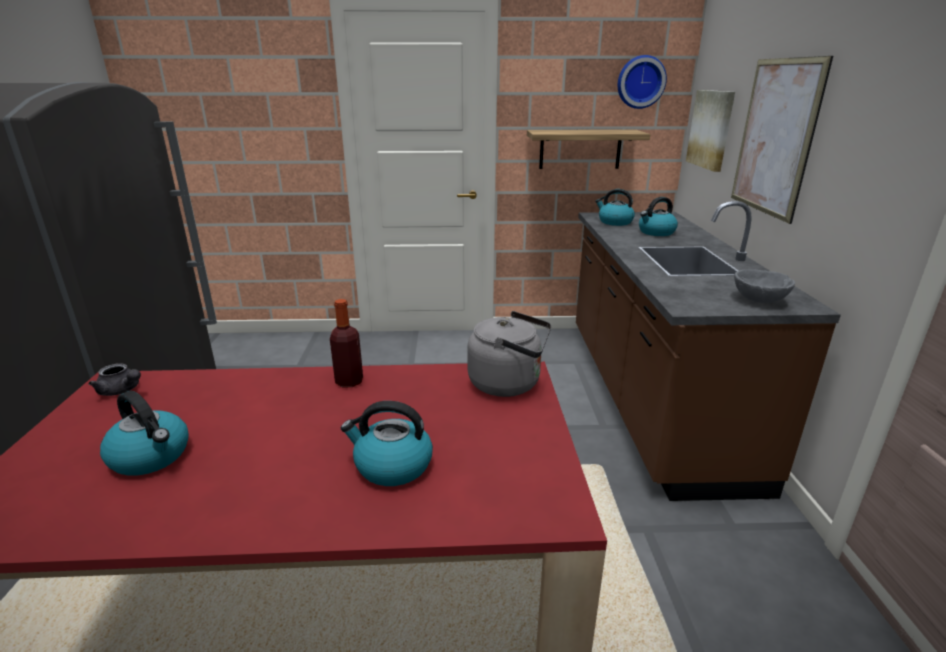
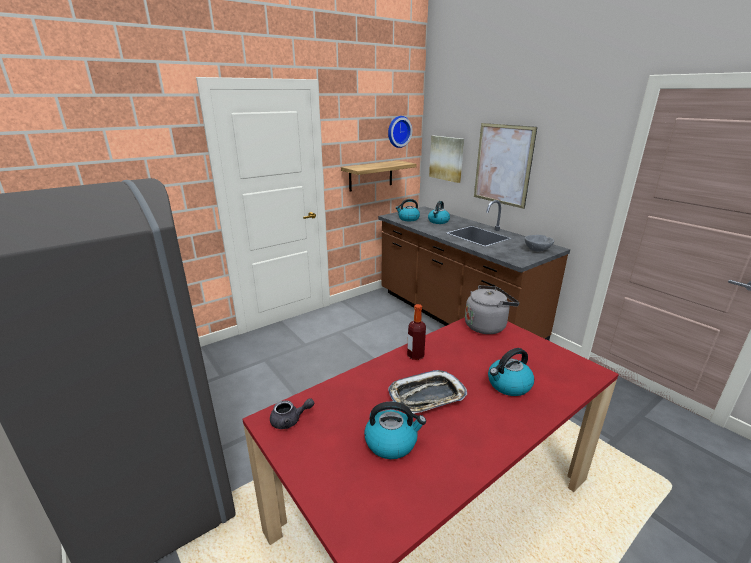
camera: 35 degrees left, 0 degrees up
none -> tray [388,370,467,414]

